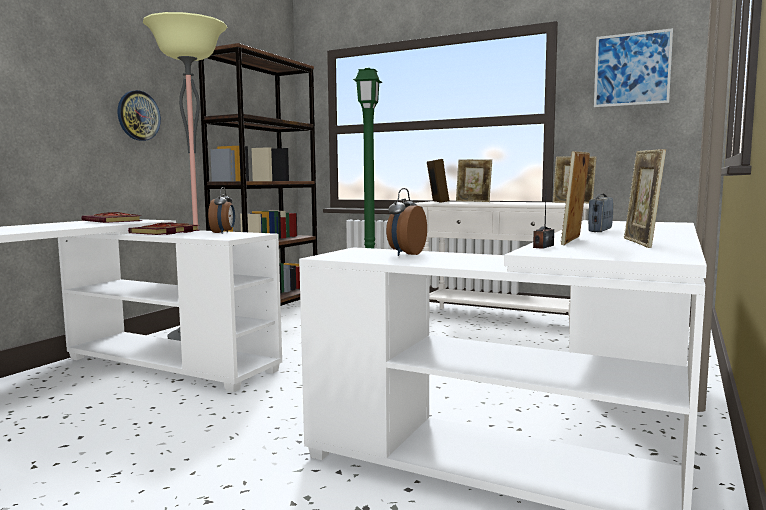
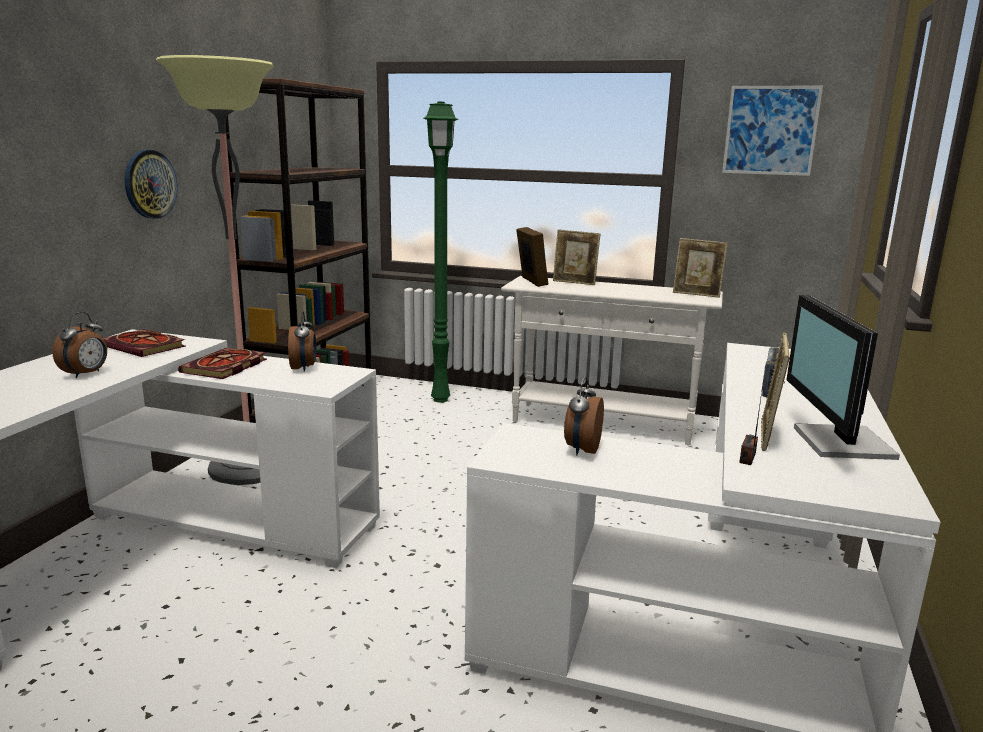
camera: 10 degrees left, 10 degrees up
picture frame [624,149,666,248] -> monitor [787,295,900,460]
none -> alarm clock [52,312,107,378]

